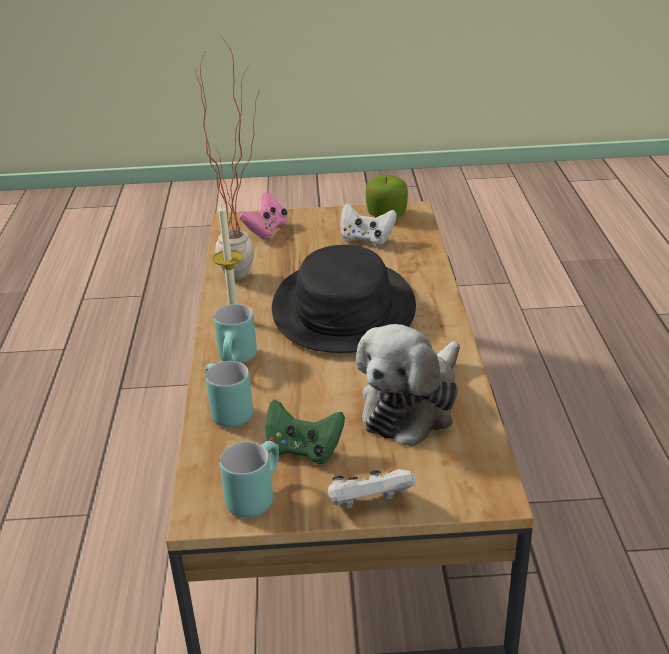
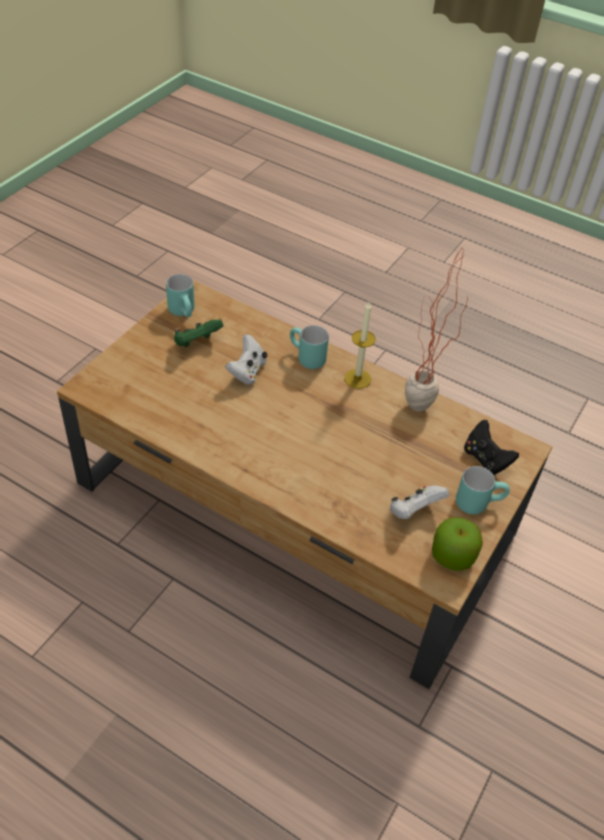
camera: 120 degrees right, 15 degrees up
turquoise mug [205,361,253,427] -> turquoise mug moved to [456,466,510,514]
pink game controller [239,192,287,239] -> black game controller [464,420,519,475]
black hat [272,245,416,353] -> none
white game controller [328,469,415,509] -> white game controller moved to [226,334,268,385]
plush toy [356,324,460,447] -> none

